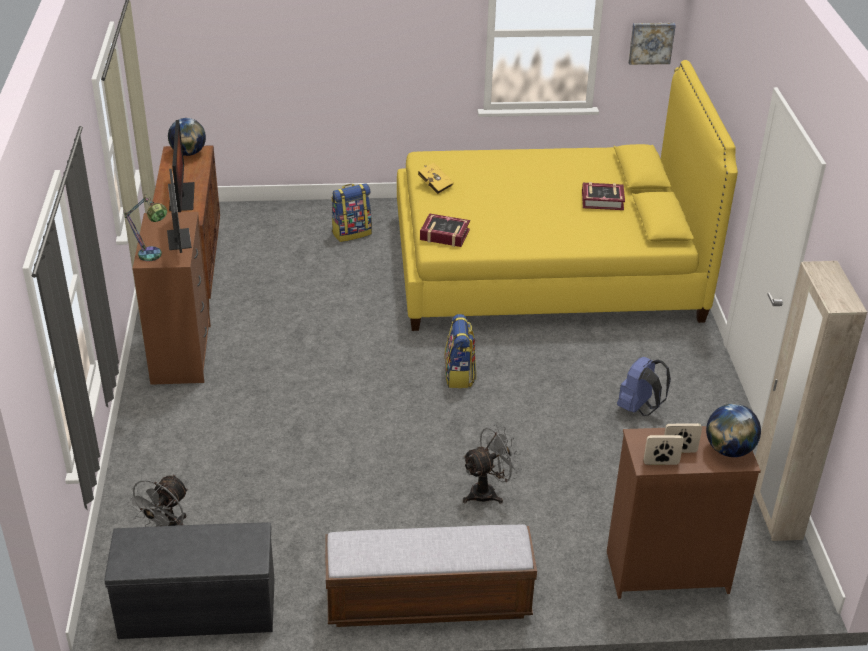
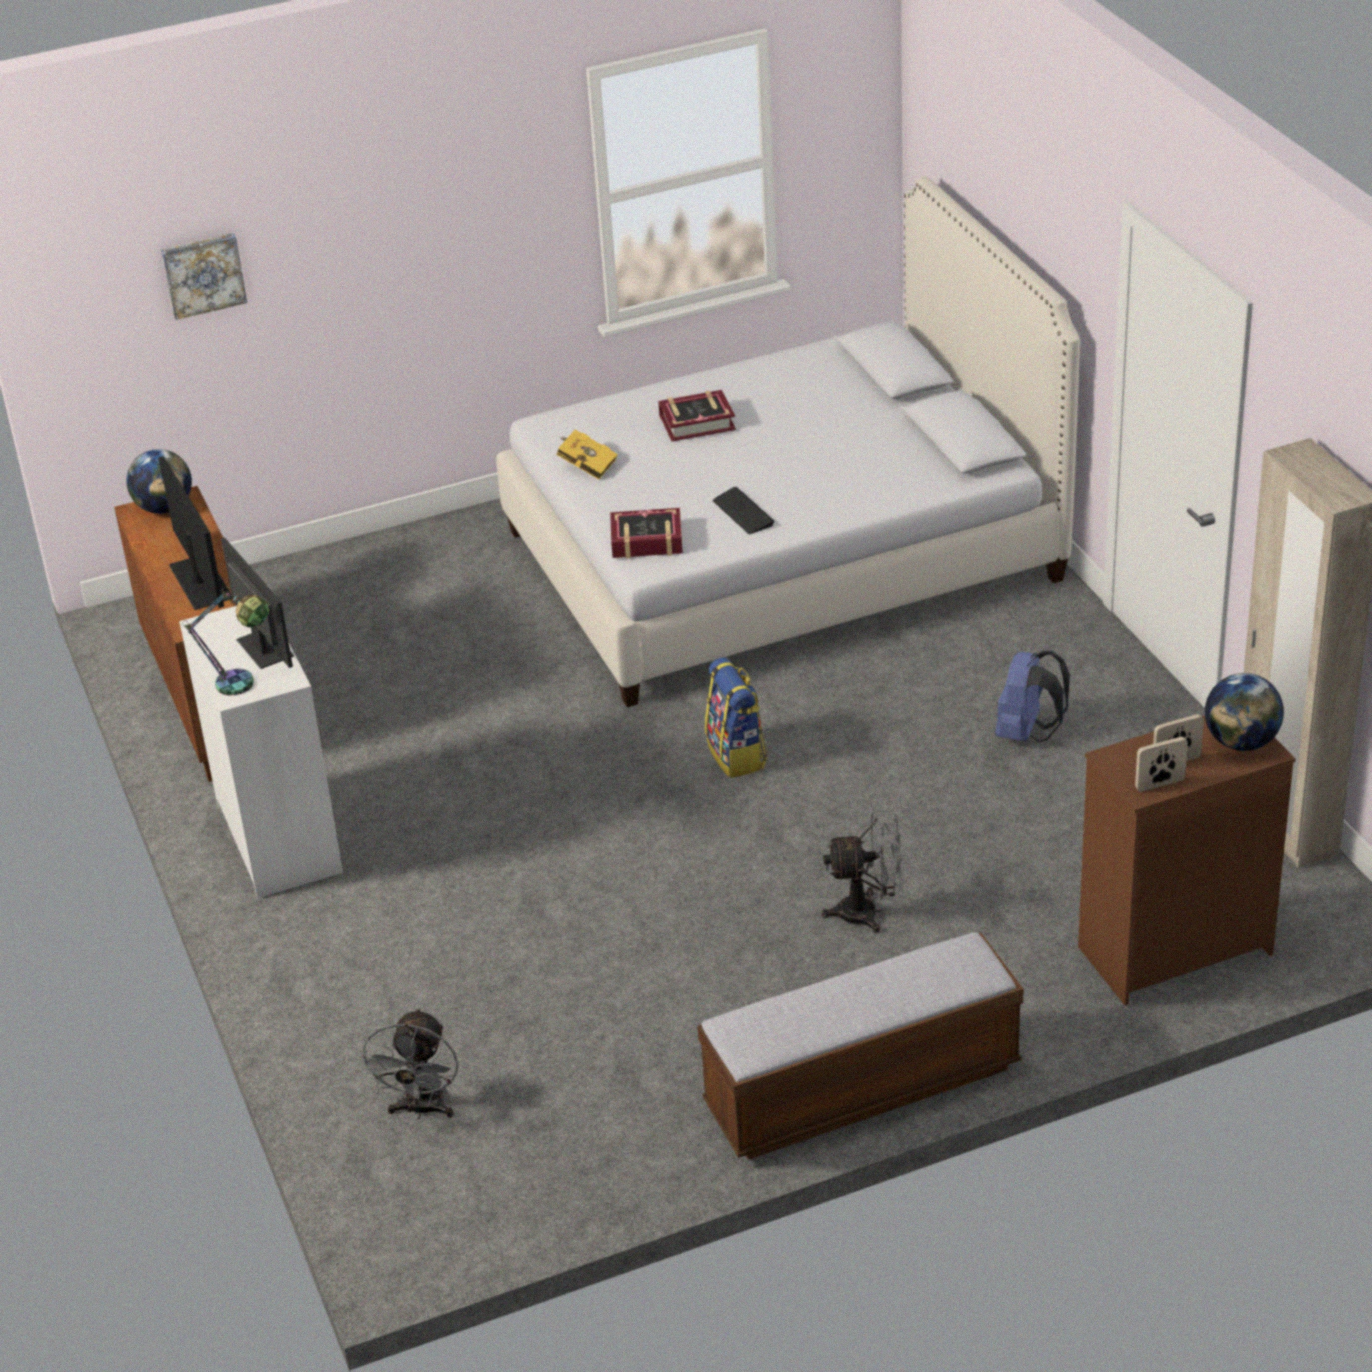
camera: 15 degrees left, 0 degrees up
grey bench [104,522,275,639] -> none
brown dresser [132,212,211,385] -> white dresser [179,606,343,898]
backpack [332,183,372,242] -> none
yellow bed [397,60,738,331] -> white bed [496,177,1080,707]
grey fan [463,425,522,504] -> grey fan turned 45 degrees clockwise [822,810,904,933]
book [582,182,625,210] -> book moved to [658,390,736,441]
picture [628,23,676,65] -> picture moved to [161,233,247,320]
none -> keyboard [713,487,775,534]

